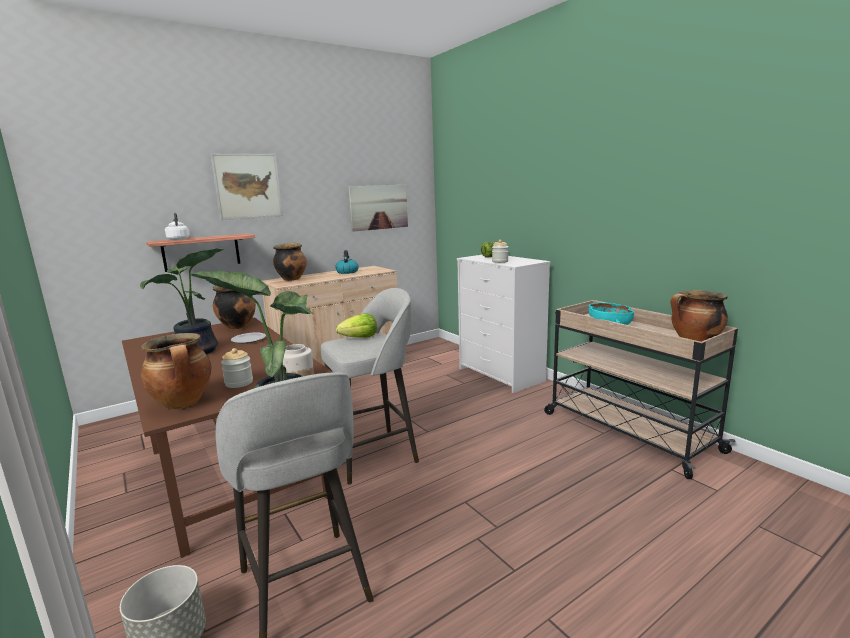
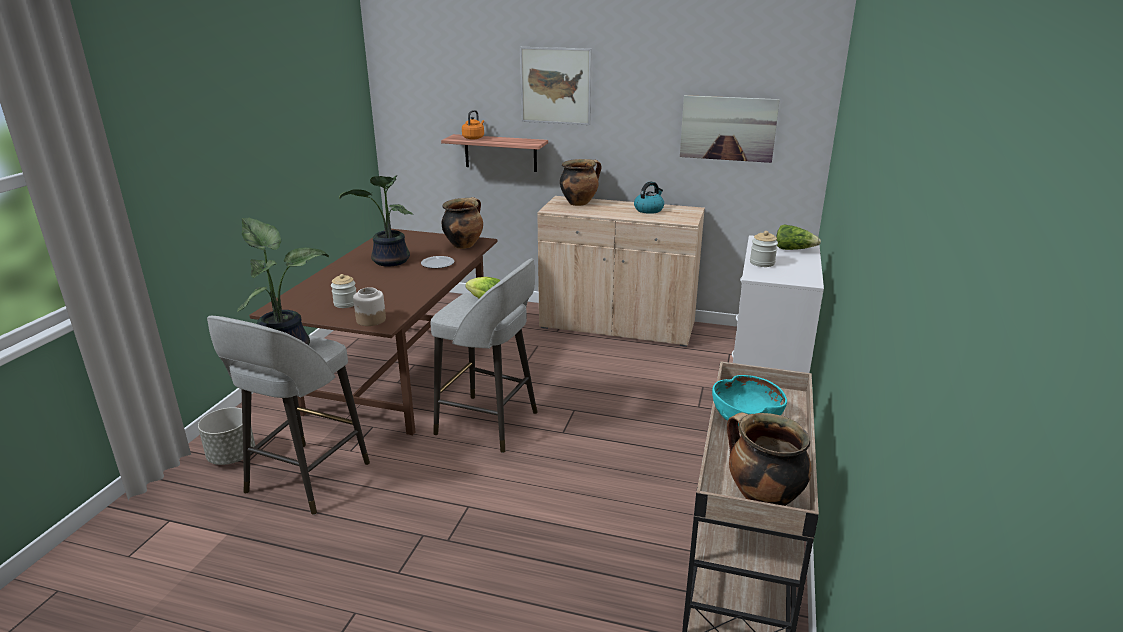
camera: 50 degrees right, 10 degrees up
cooking pot [141,333,211,409] -> none
white kettle [165,213,190,240] -> orange kettle [462,110,484,139]

